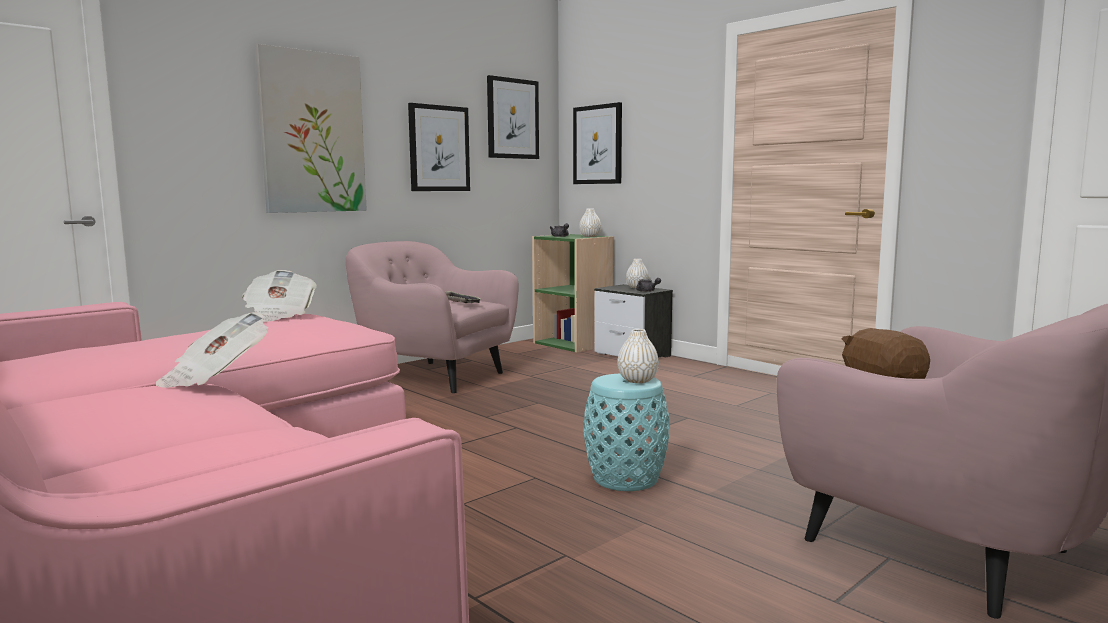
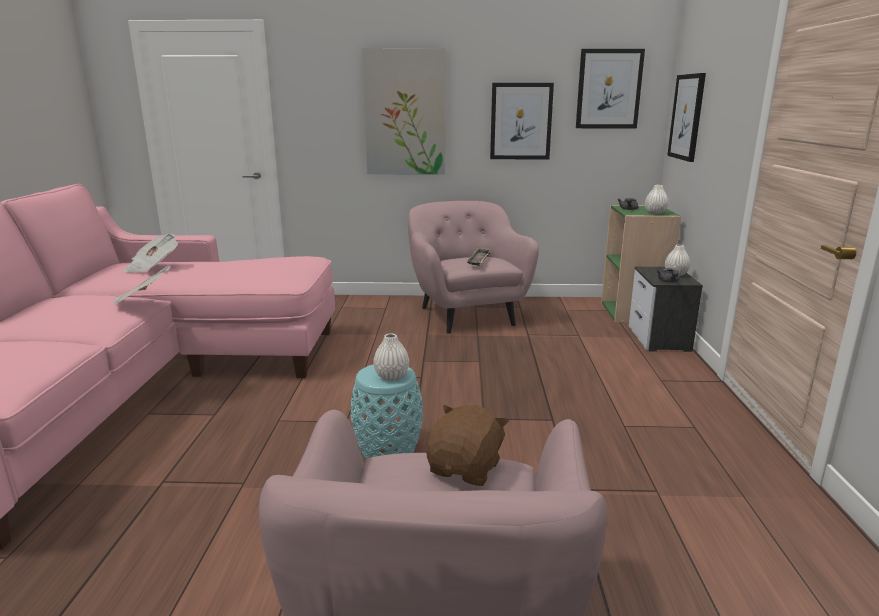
camera: 45 degrees right, 10 degrees up
newspaper [242,270,317,322] -> newspaper moved to [123,234,178,273]

